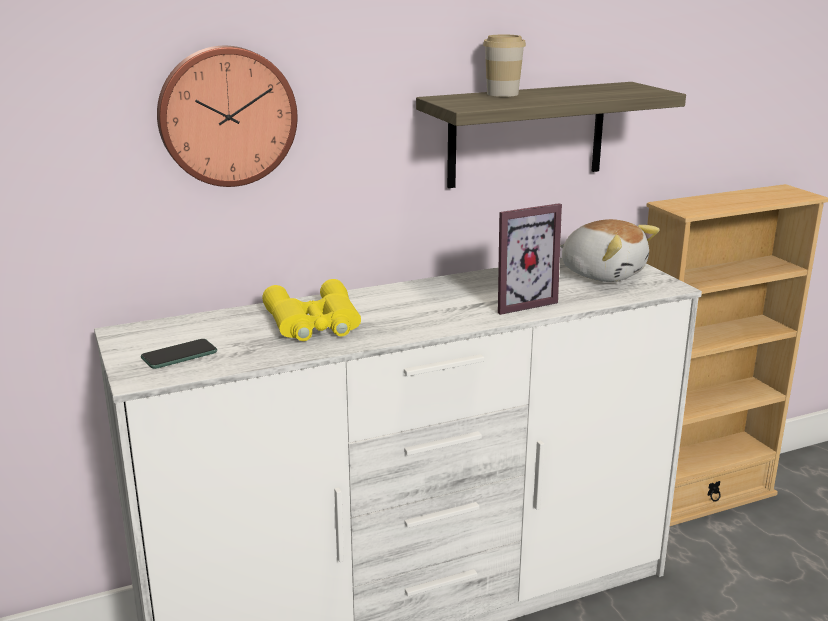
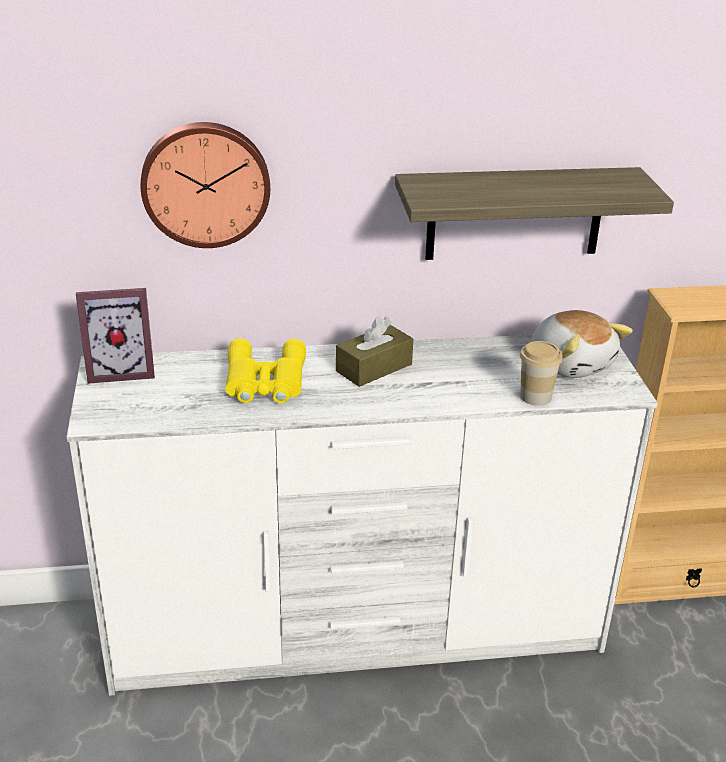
camera: 15 degrees right, 10 degrees up
phone [141,339,217,369] -> none
cup [483,34,526,97] -> cup moved to [520,341,563,406]
picture frame [498,203,562,315] -> picture frame moved to [76,288,155,384]
none -> brown tissue box [336,316,413,387]

